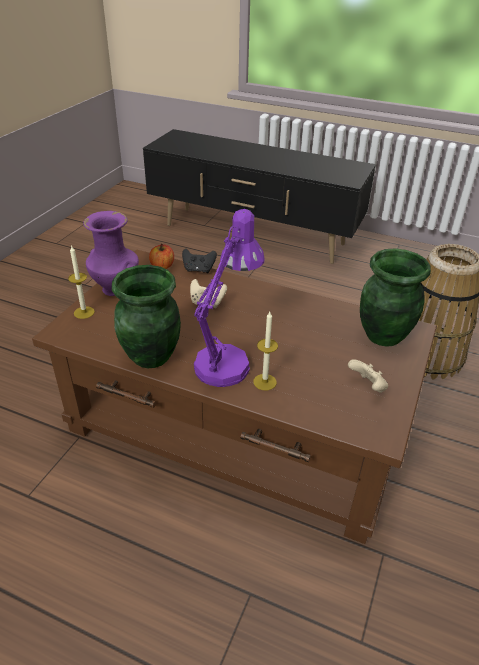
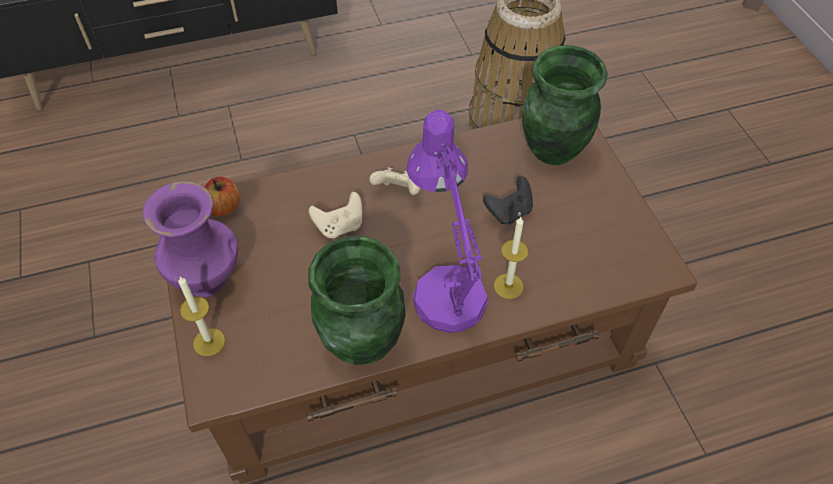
camera: 40 degrees left, 15 degrees up
black game controller [182,249,217,273] -> black game controller moved to [483,176,533,224]
beige game controller [348,359,388,392] -> beige game controller moved to [369,167,421,195]

